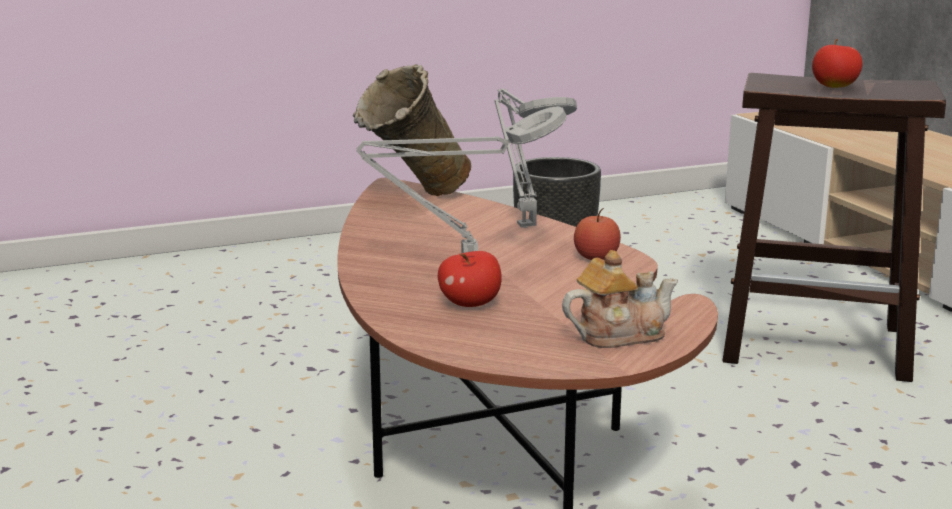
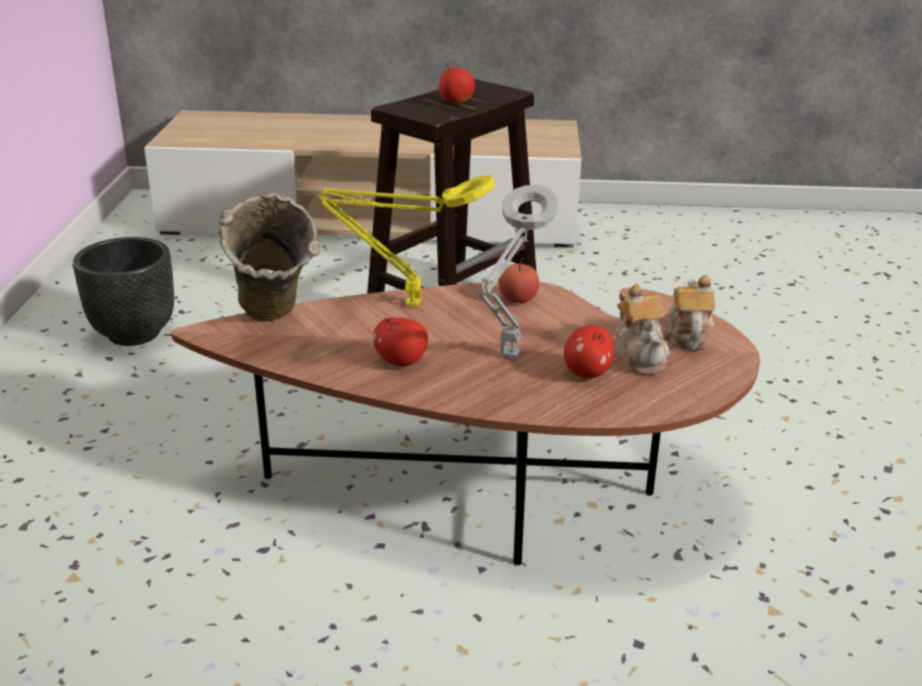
camera: 65 degrees left, 10 degrees up
grey table lamp [495,89,577,228] -> yellow table lamp [318,175,495,307]
none -> apple [373,317,428,366]
none -> teapot [615,284,670,375]

